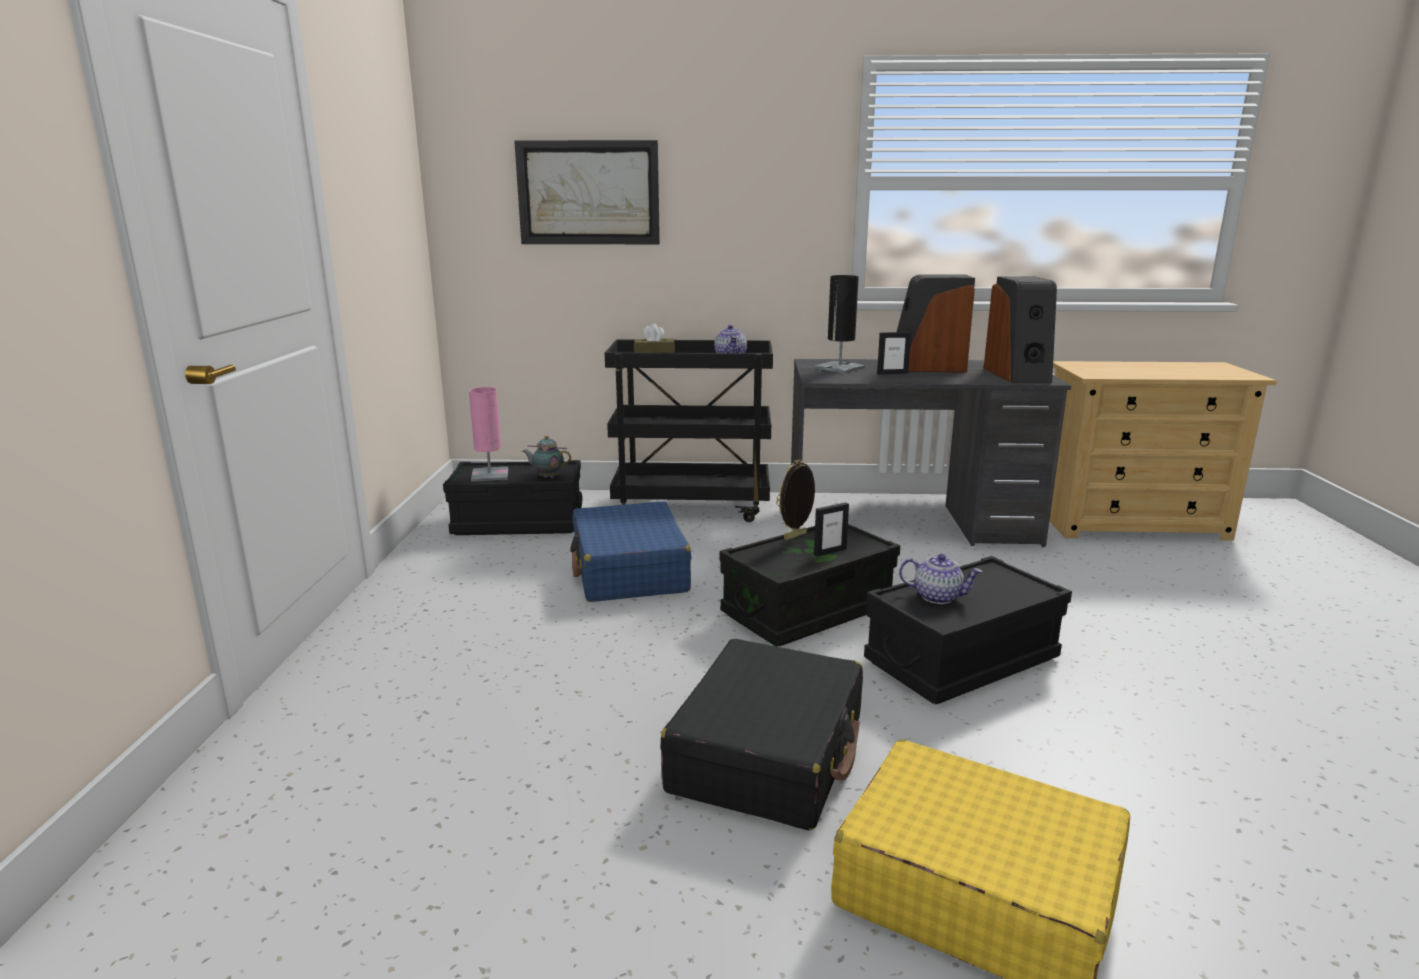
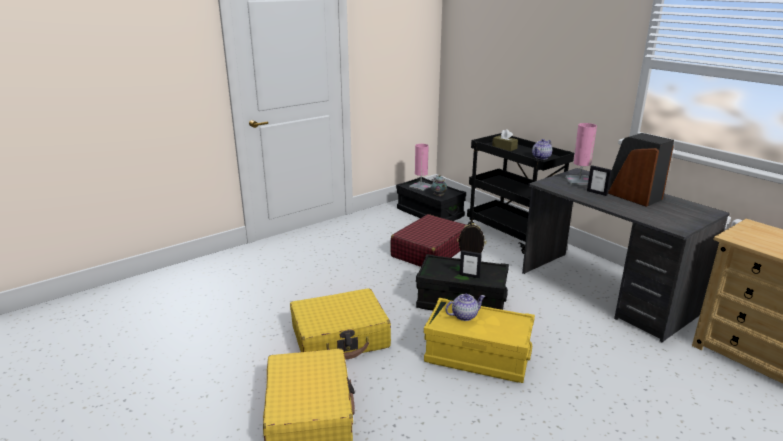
camera: 50 degrees right, 5 degrees up
picture [514,140,660,244] -> none
blue suitcase [570,501,691,602] -> red suitcase [390,214,466,267]
black suitcase [660,639,863,831] -> yellow suitcase [290,288,391,359]
black table lamp [815,275,865,373] -> pink table lamp [565,123,597,185]
black storage box [864,556,1072,704] -> yellow storage box [424,298,535,383]
teapot [899,554,982,604] -> teapot turned 90 degrees counterclockwise [445,294,485,321]
speaker [983,276,1057,383] -> none

